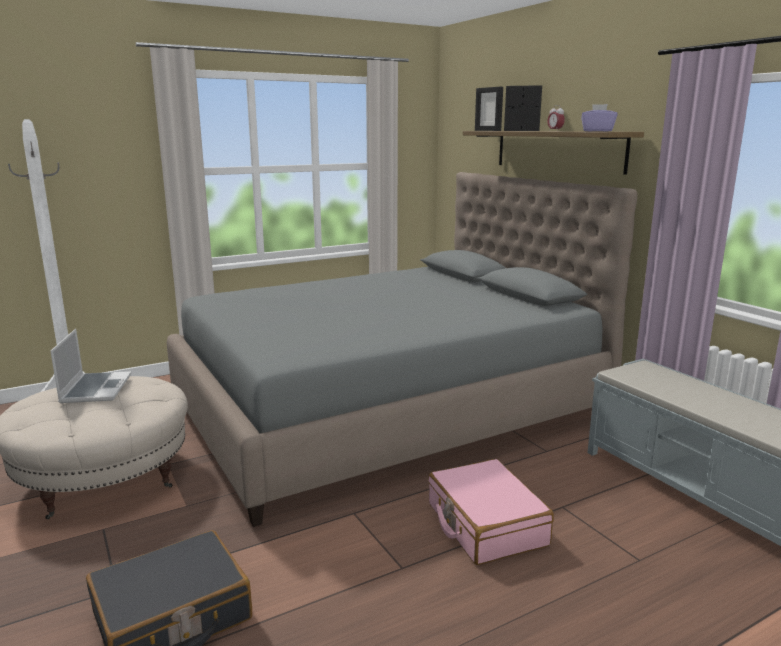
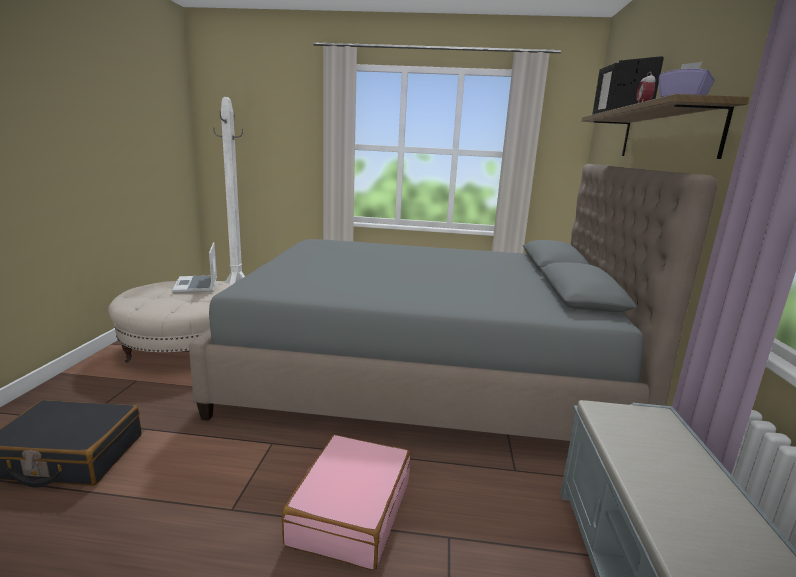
camera: 35 degrees right, 0 degrees up
laptop [50,329,131,403] -> laptop turned 135 degrees clockwise [172,242,217,293]

